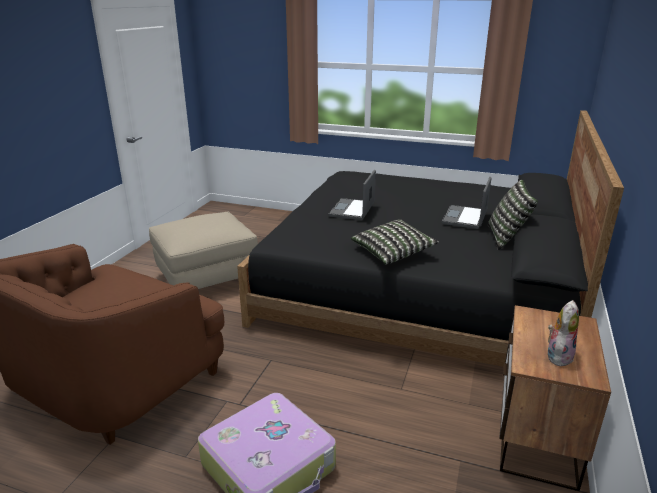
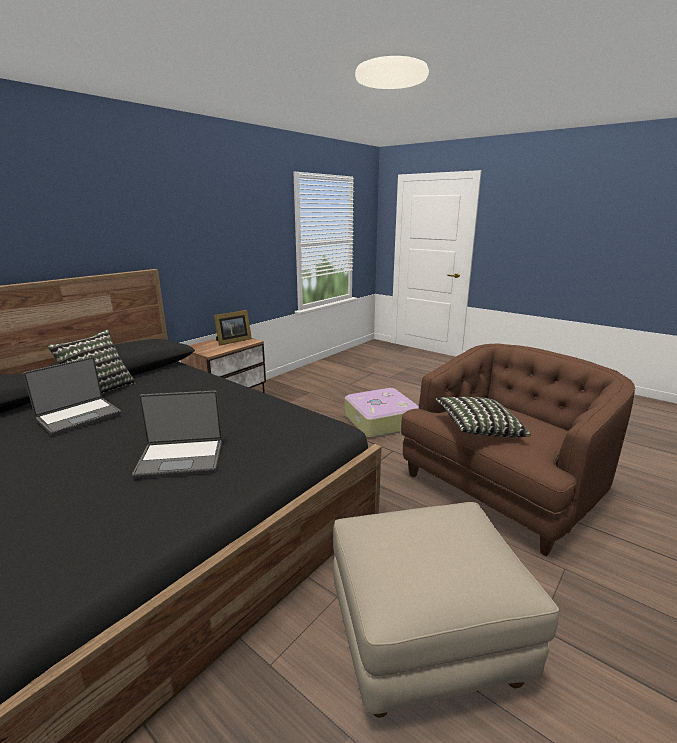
camera: 160 degrees left, 5 degrees down
laptop [329,170,376,220] -> laptop turned 45 degrees clockwise [132,391,222,479]
pillow [351,219,439,265] -> pillow moved to [436,397,531,437]
plush toy [548,300,579,366] -> picture frame [214,310,252,346]

